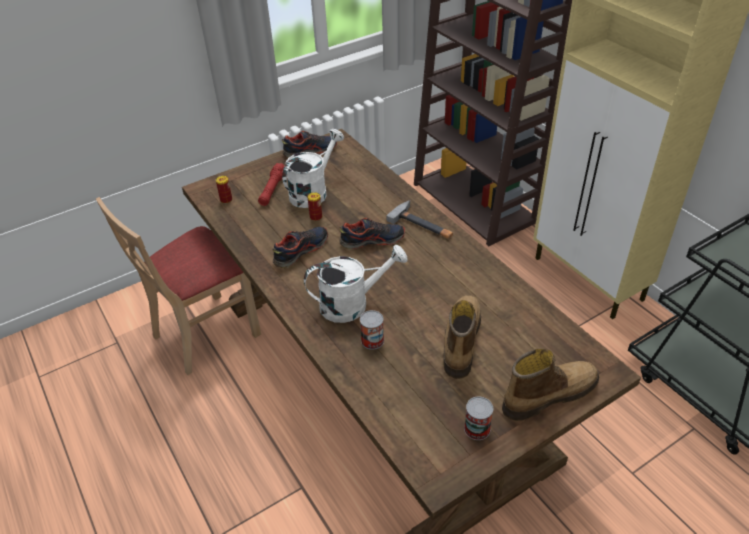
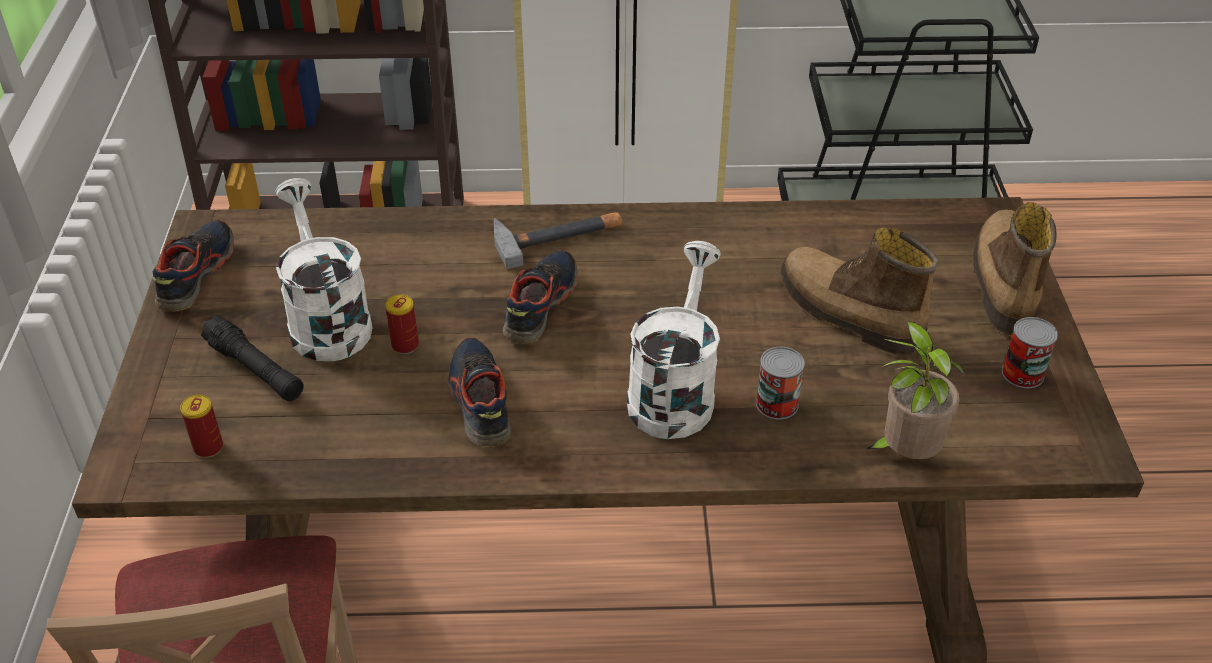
camera: 60 degrees left, 0 degrees up
red flashlight [258,163,285,206] -> black flashlight [201,315,304,401]
none -> potted plant [866,321,964,459]

